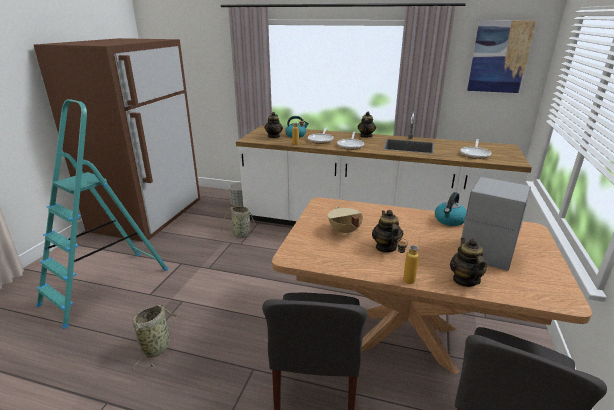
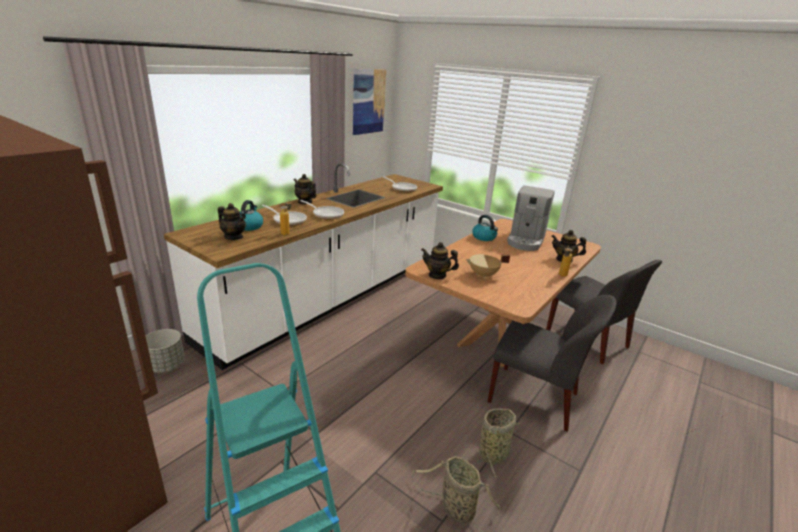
camera: 70 degrees left, 0 degrees up
basket [220,206,267,238] -> basket moved to [473,408,520,478]
teapot [372,210,403,253] -> teapot moved to [421,242,459,279]
coffee machine [460,177,531,271] -> coffee machine turned 120 degrees counterclockwise [507,185,555,251]

